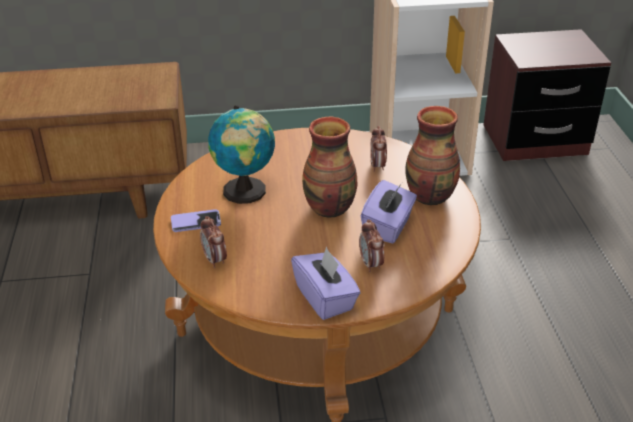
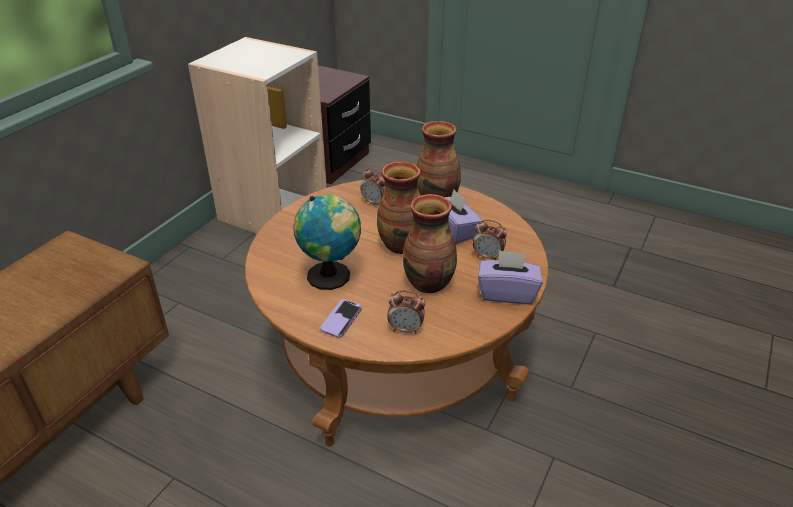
camera: 55 degrees left, 0 degrees up
none -> vase [403,194,457,293]

